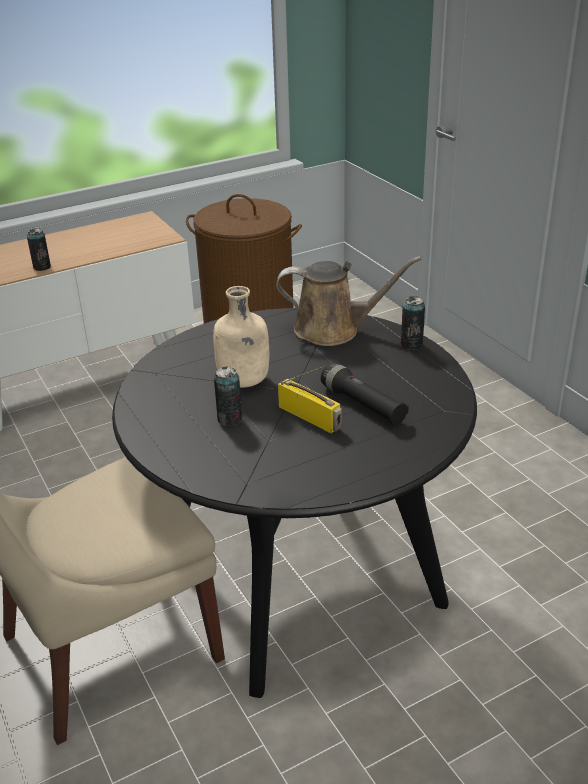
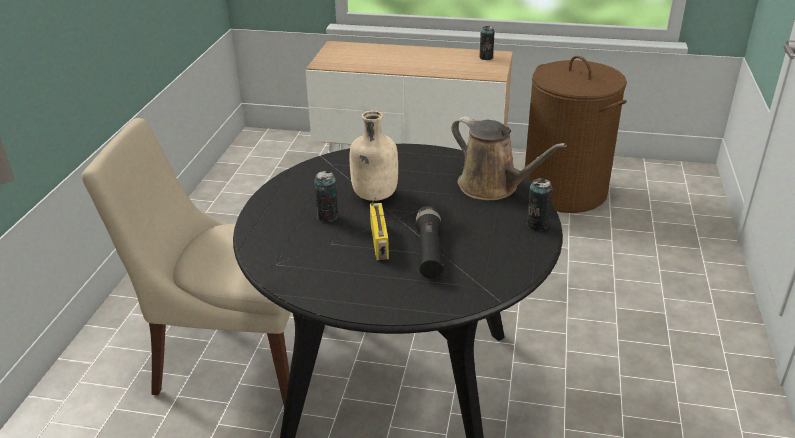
camera: 40 degrees right, 0 degrees up
can [27,228,51,271] -> can moved to [480,26,495,60]

